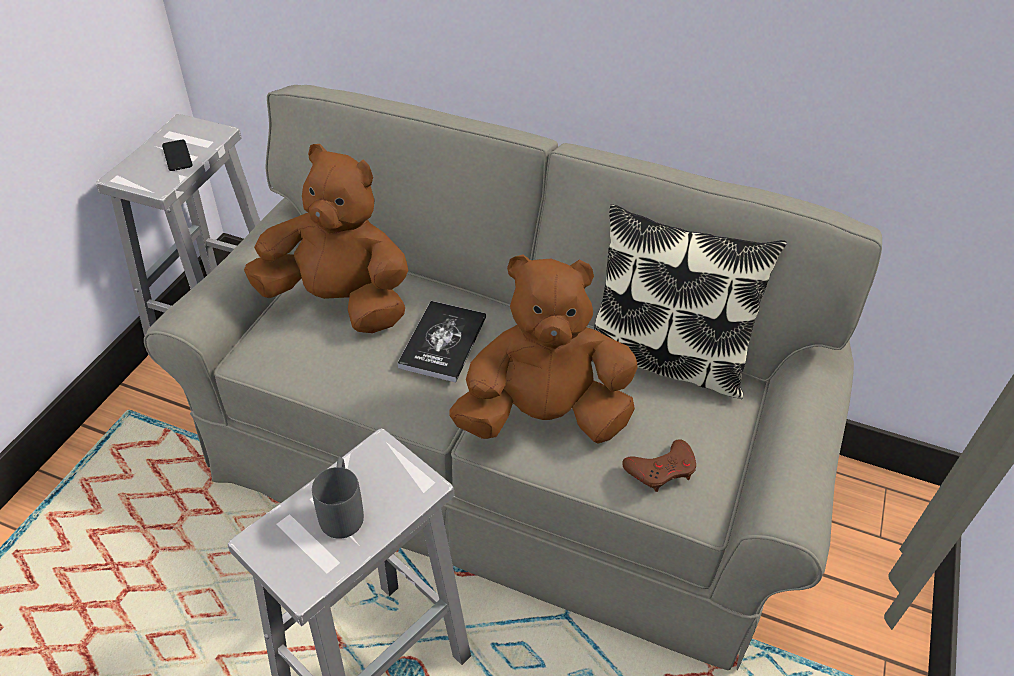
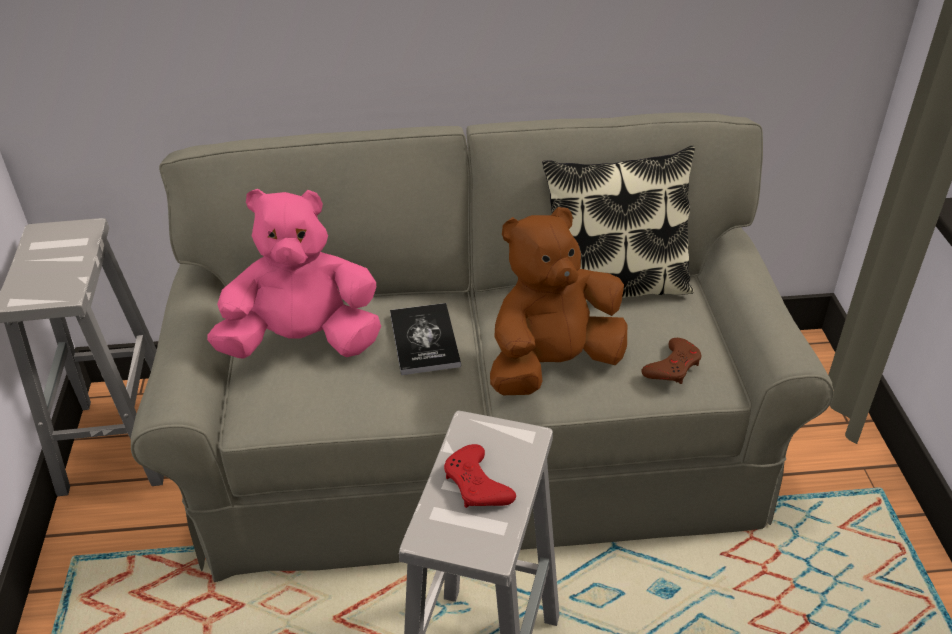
camera: 25 degrees left, 5 degrees down
phone [162,139,193,171] -> none
brown plush toy [244,144,408,333] -> pink plush toy [207,189,381,359]
grey mug [312,457,364,539] -> red game controller [444,444,516,508]

